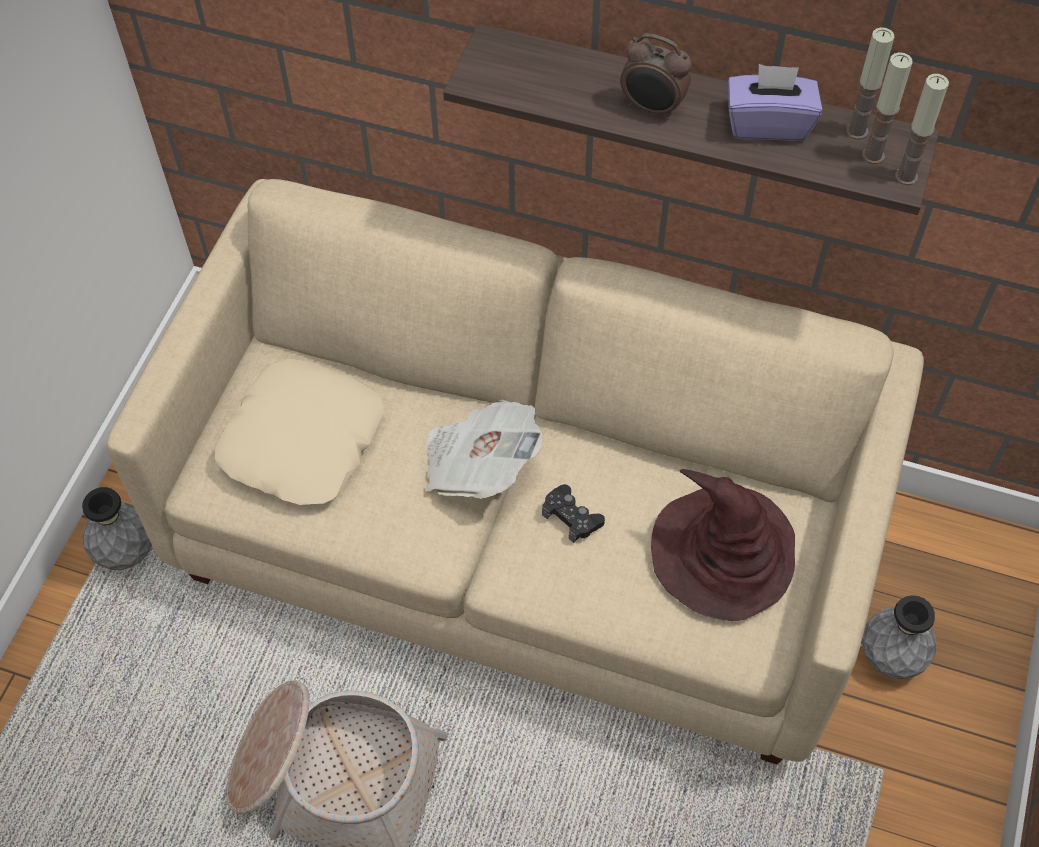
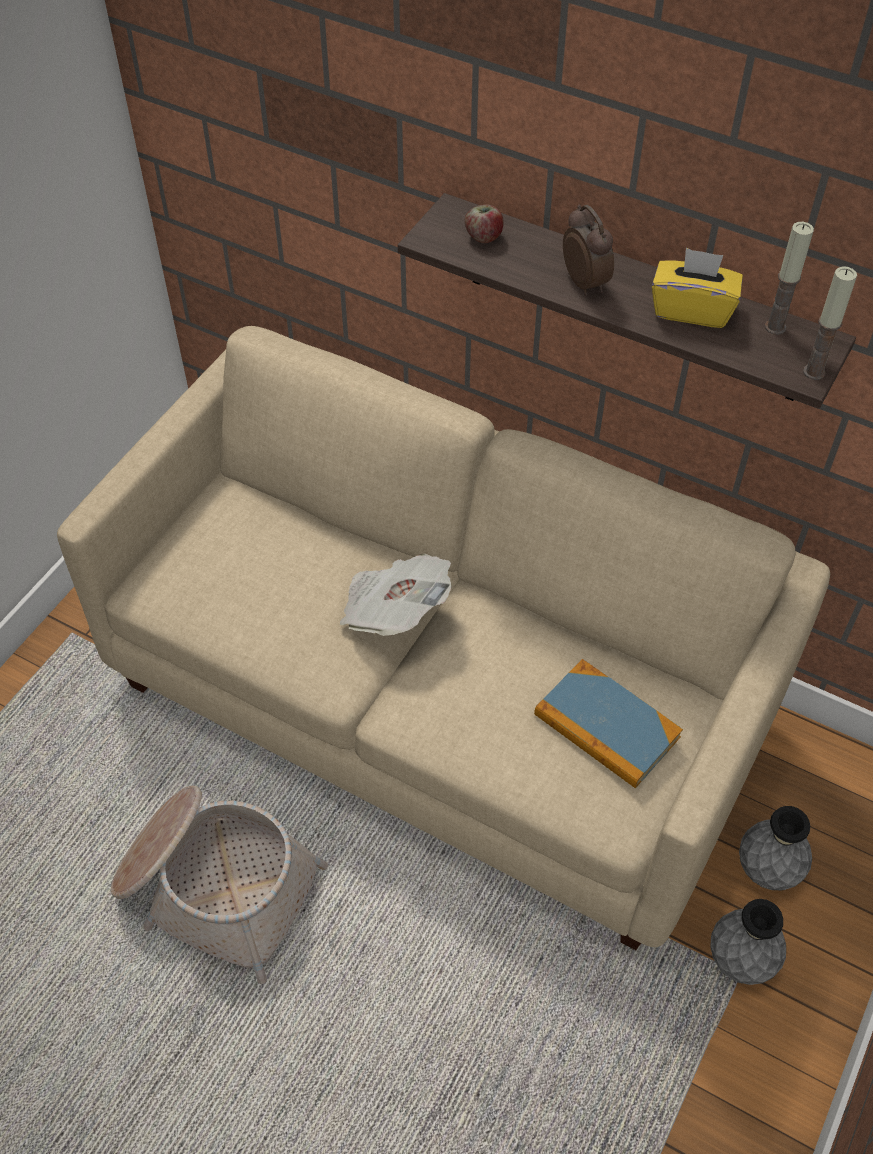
camera: 10 degrees right, 5 degrees down
grey vase [82,487,152,570] -> grey vase moved to [710,899,786,985]
beige pillow [215,359,384,505] -> none
black game controller [542,484,605,543] -> none
alarm clock [620,34,692,119] -> alarm clock turned 150 degrees counterclockwise [563,204,614,295]
brown hat [651,469,795,621] -> book [534,659,683,788]
purple tissue box [728,64,822,141] -> yellow tissue box [652,248,743,328]
candle [862,52,913,164] -> none
none -> apple [465,204,504,243]

